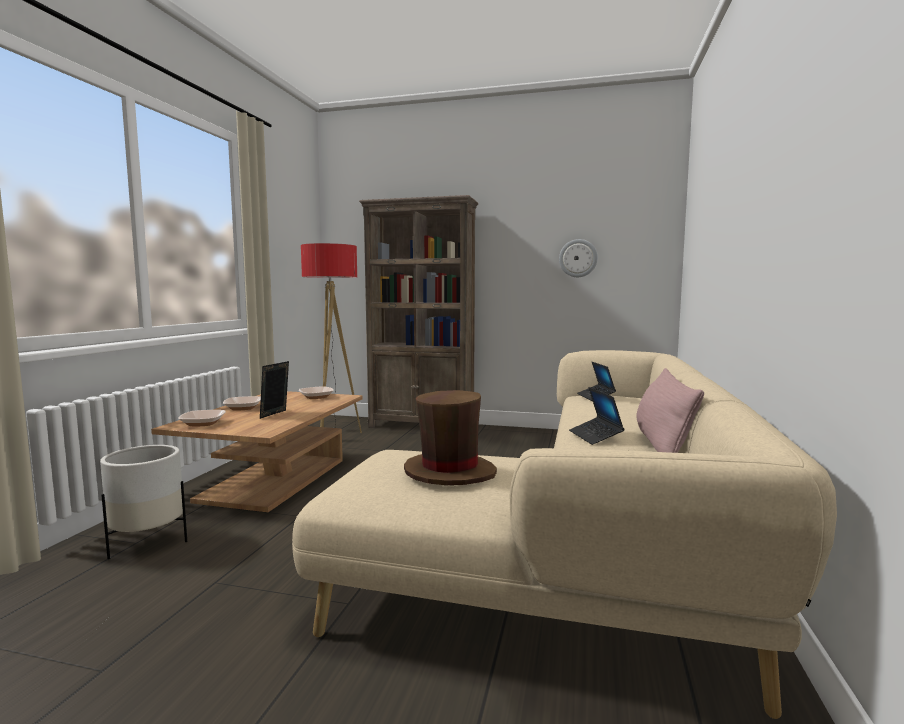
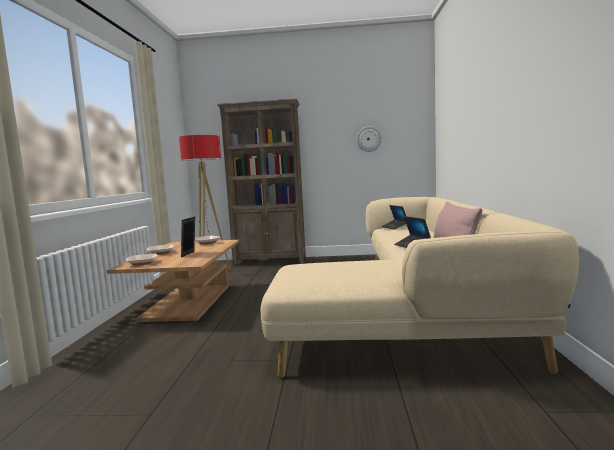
camera: 10 degrees left, 0 degrees up
white planter [100,445,187,559] -> none
brown hat [404,390,497,485] -> none

